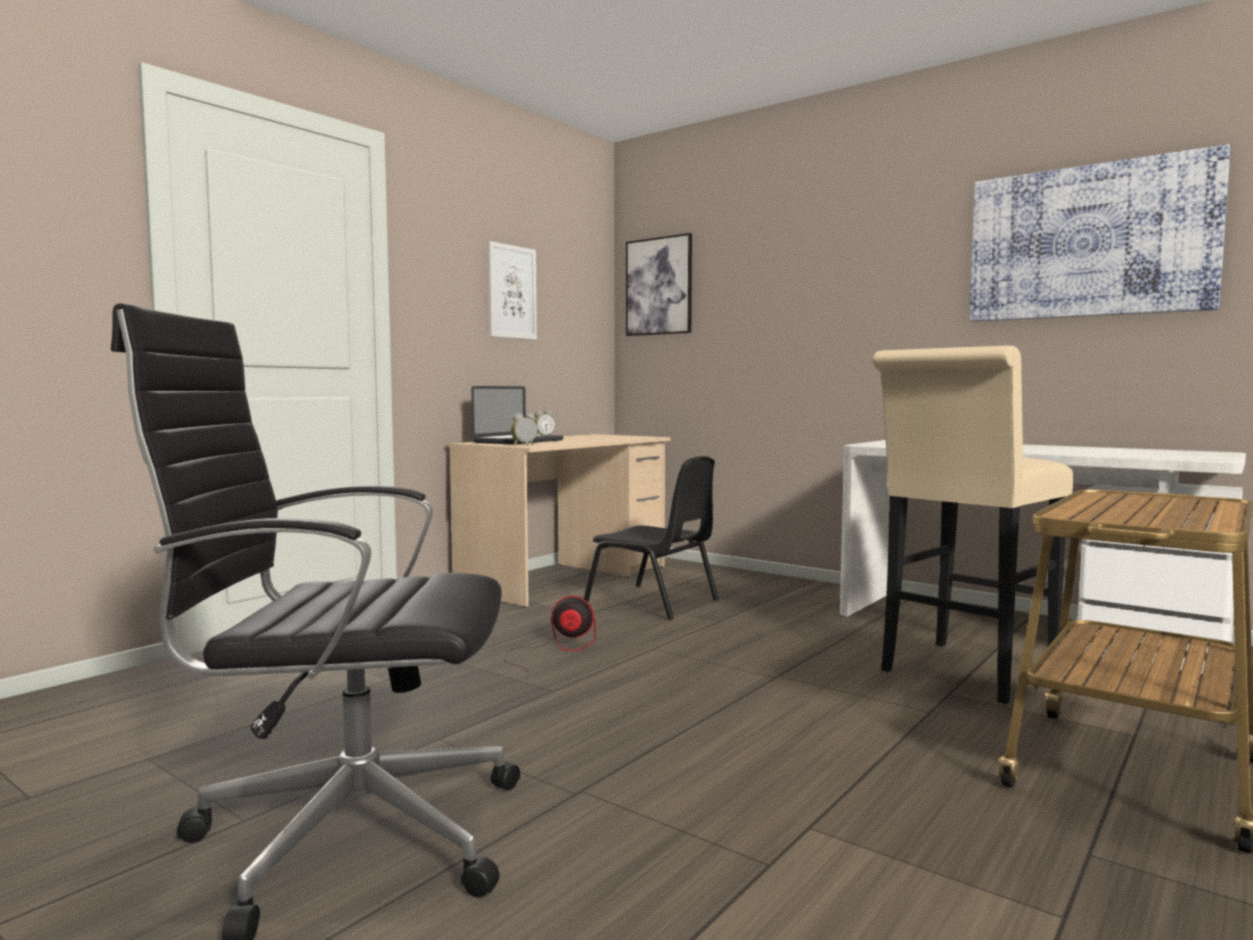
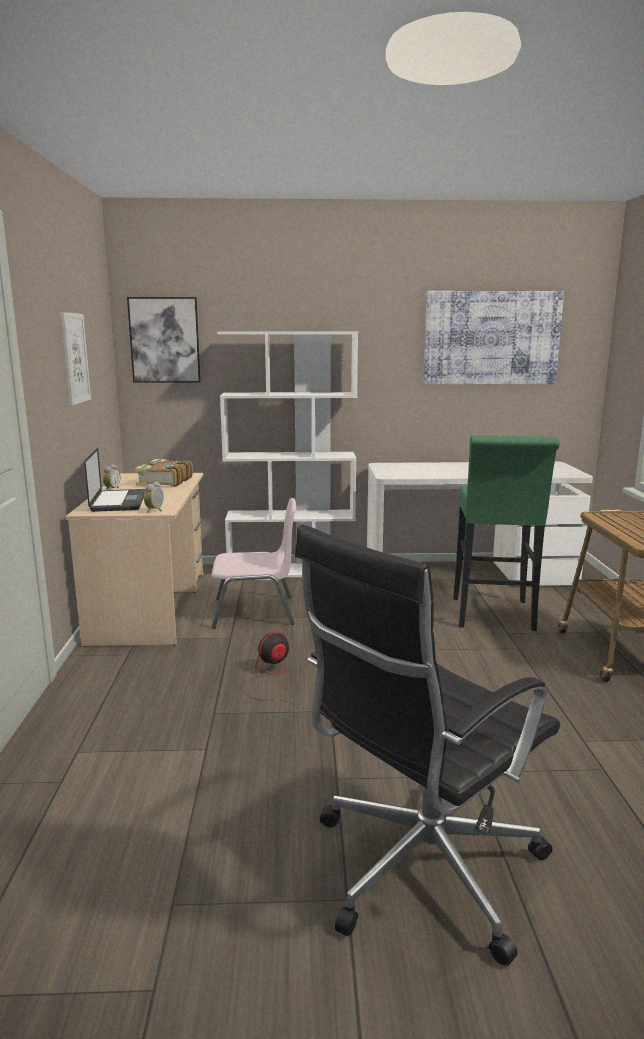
camera: 40 degrees left, 10 degrees up
black chair [584,456,718,620] -> pink chair [211,498,296,629]
beige stool [872,346,1073,704] -> green stool [453,435,560,631]
none -> book [135,459,193,487]
none -> white bookcase [217,332,358,577]

